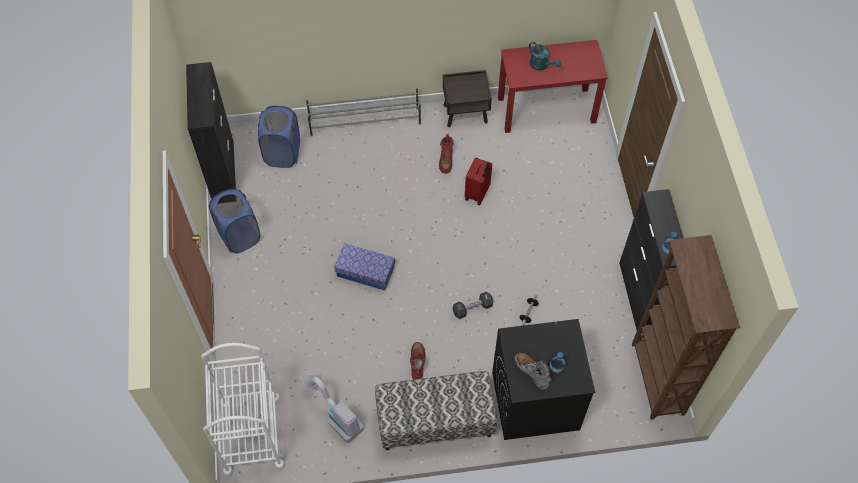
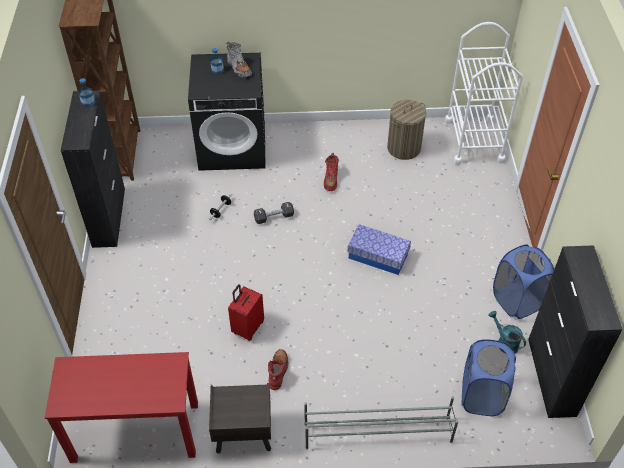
camera: 175 degrees left, 10 degrees down
vacuum cleaner [303,374,363,443] -> laundry basket [387,100,426,160]
bench [375,371,497,450] -> none
turquoise watering can [529,42,561,71] -> turquoise watering can moved to [489,311,526,354]

